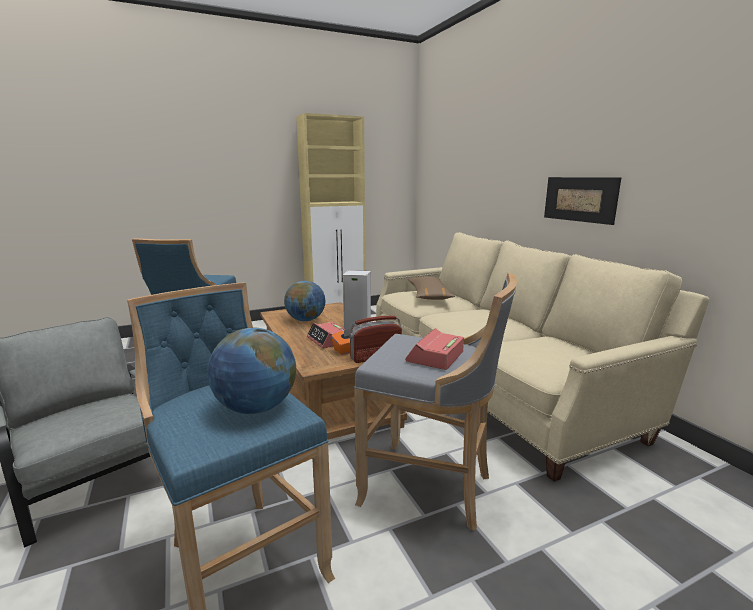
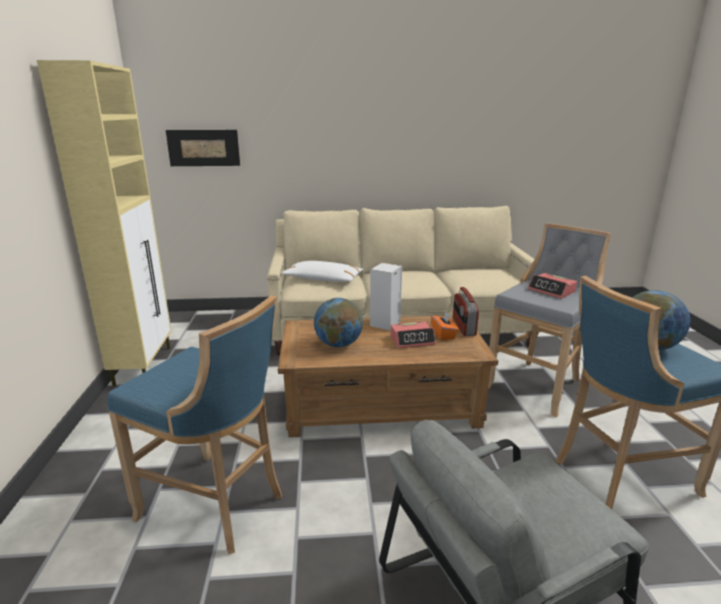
camera: 70 degrees left, 5 degrees up
brown pillow [408,276,455,300] -> white pillow [281,261,364,282]
picture [544,177,621,225] -> picture moved to [166,130,240,166]

